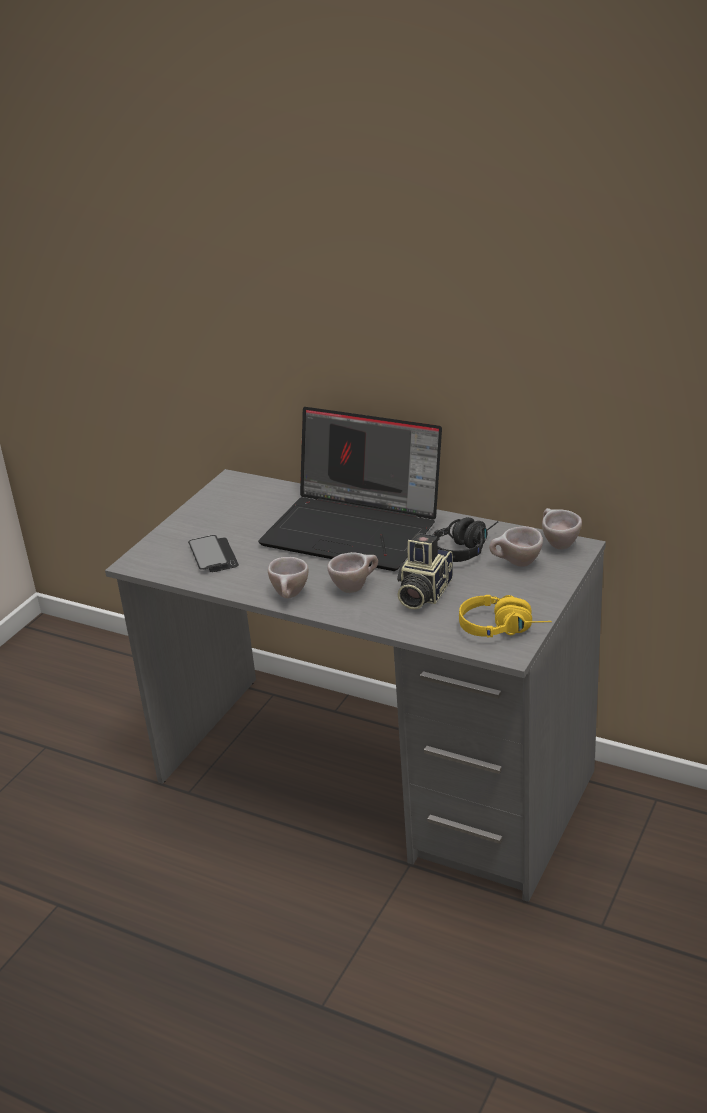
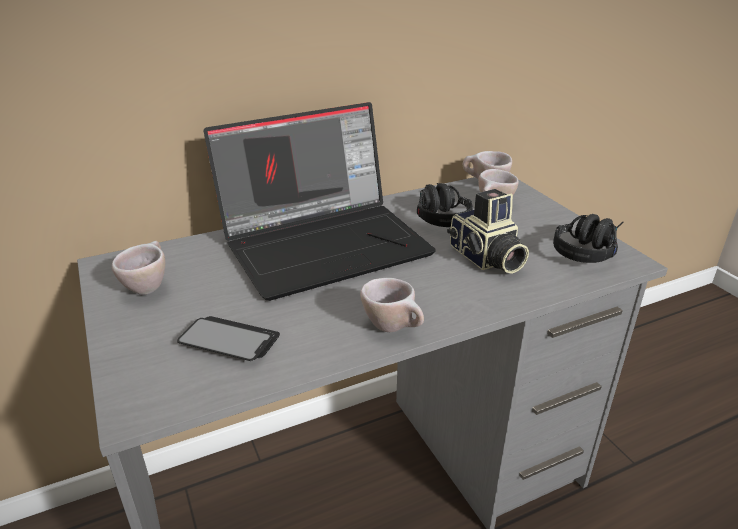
camera: 55 degrees left, 0 degrees up
beige cup [327,552,378,593] -> beige cup moved to [112,241,165,295]
yellow headphones [459,595,552,637] -> black headphones [553,214,623,263]

